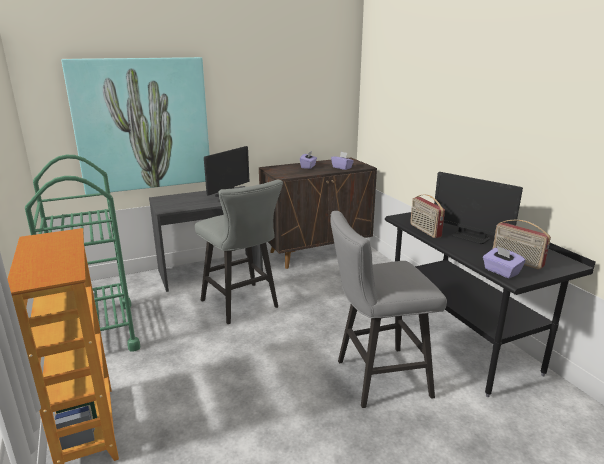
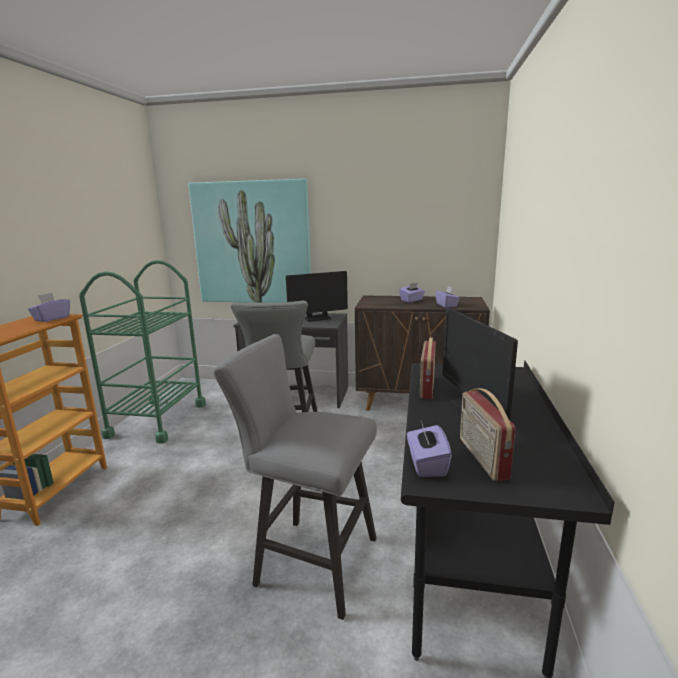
camera: 35 degrees right, 5 degrees down
none -> purple tissue box [28,293,70,322]

